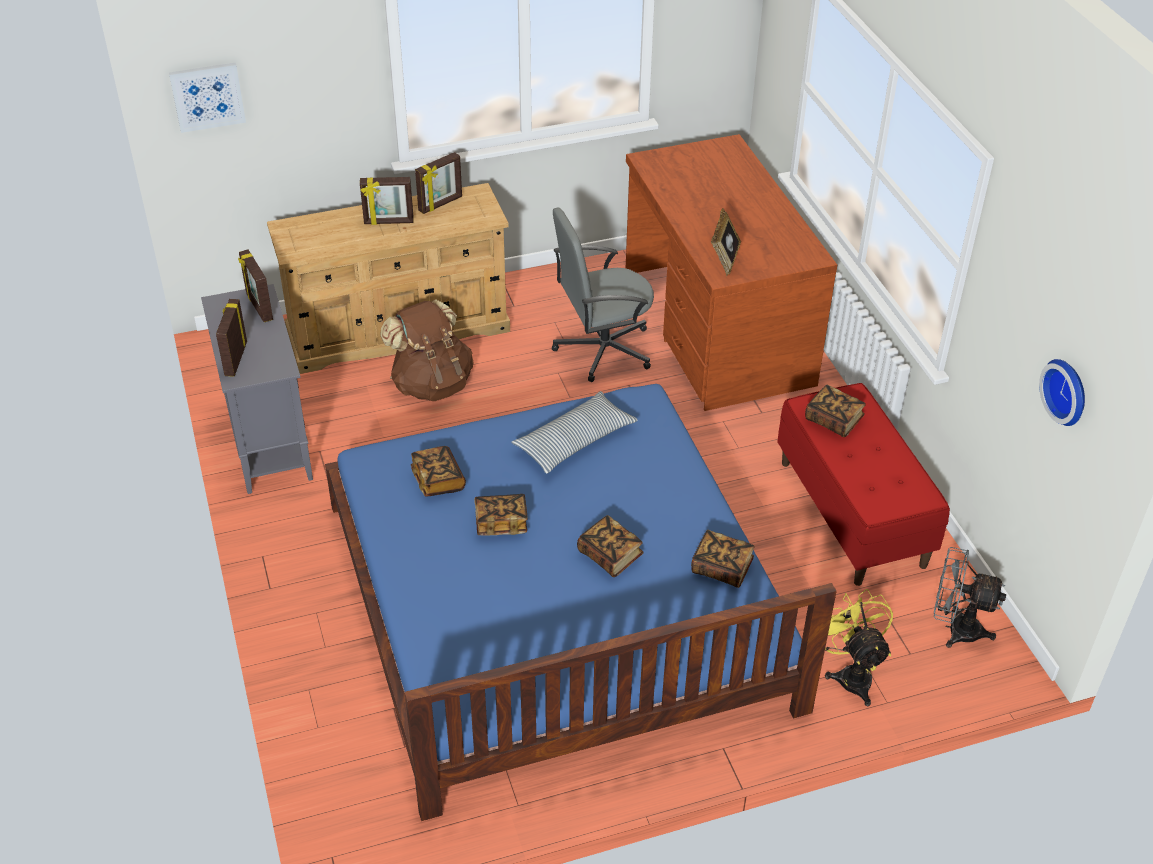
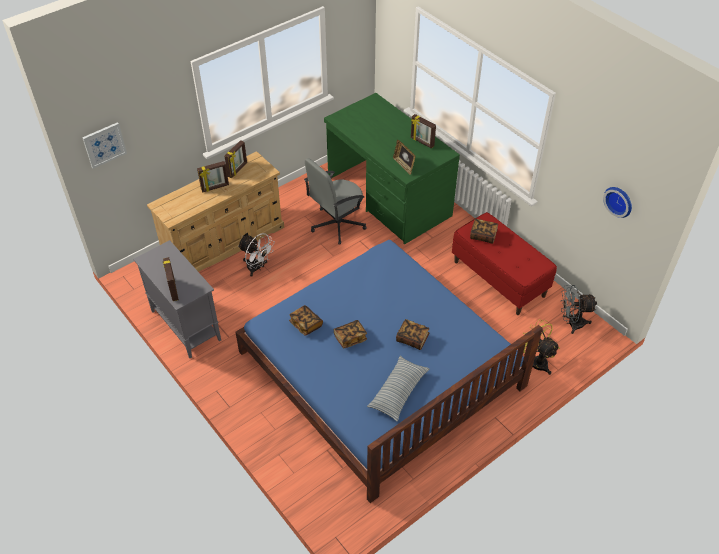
camera: 20 degrees left, 5 degrees up
picture frame [238,249,273,322] -> picture frame moved to [411,114,436,149]
brown backpack [380,299,474,401] -> white fan [238,233,275,277]
pillow [511,391,638,474] -> pillow moved to [367,356,429,421]
brown desk [626,134,837,411] -> green desk [324,93,460,245]
book [691,530,755,588] -> none

